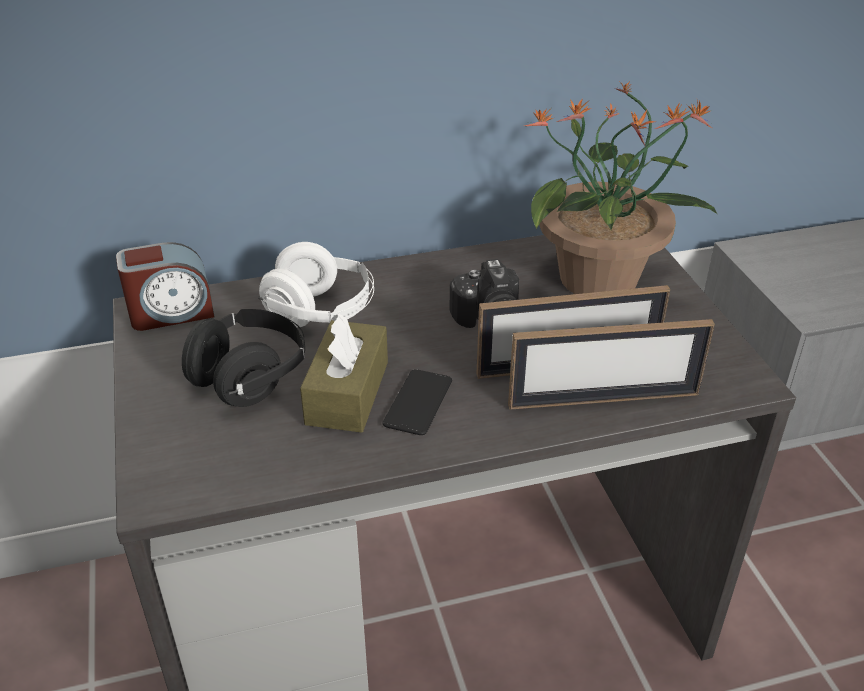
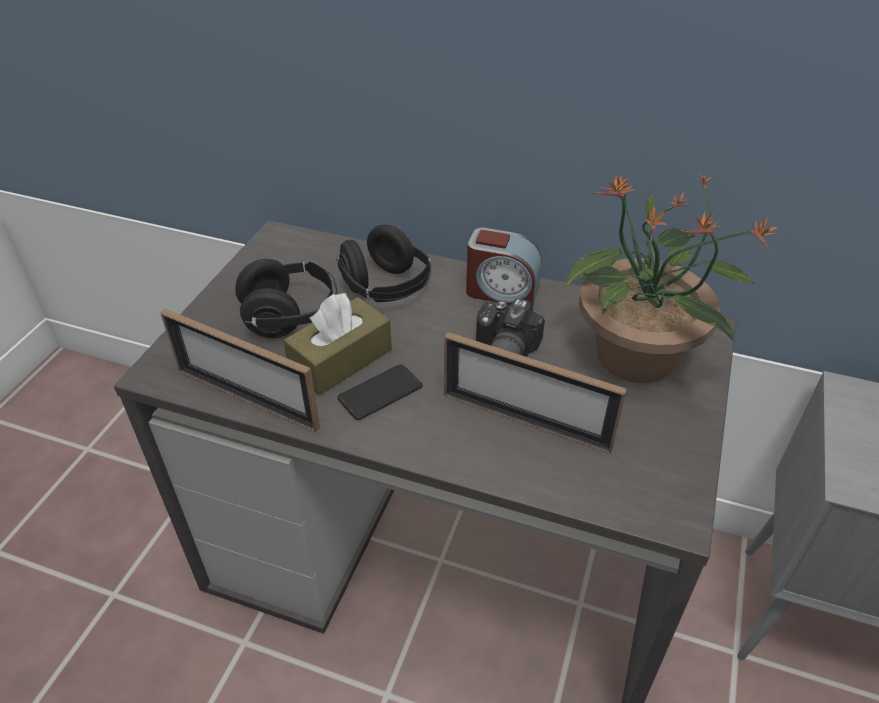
camera: 35 degrees right, 5 degrees up
alarm clock [116,242,214,331] -> alarm clock moved to [466,227,542,305]
white headphones [258,242,374,327] -> black headphones [336,225,431,302]
picture frame [508,319,715,410] -> picture frame moved to [161,309,320,432]

